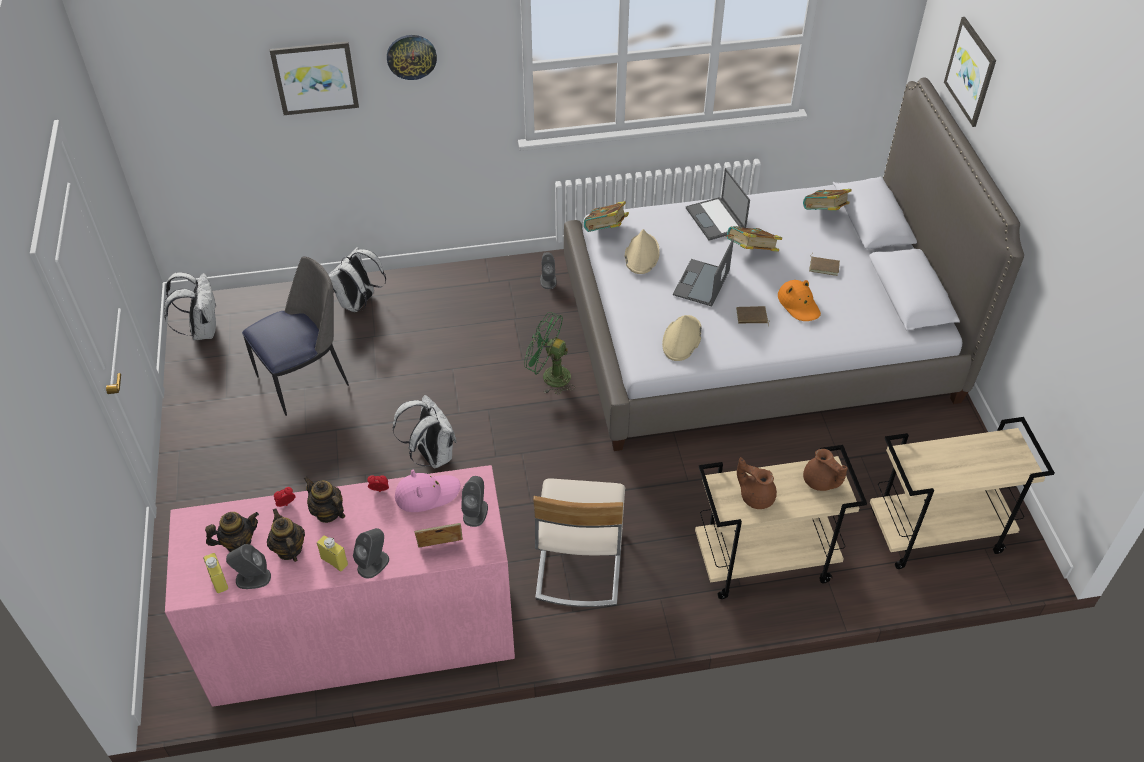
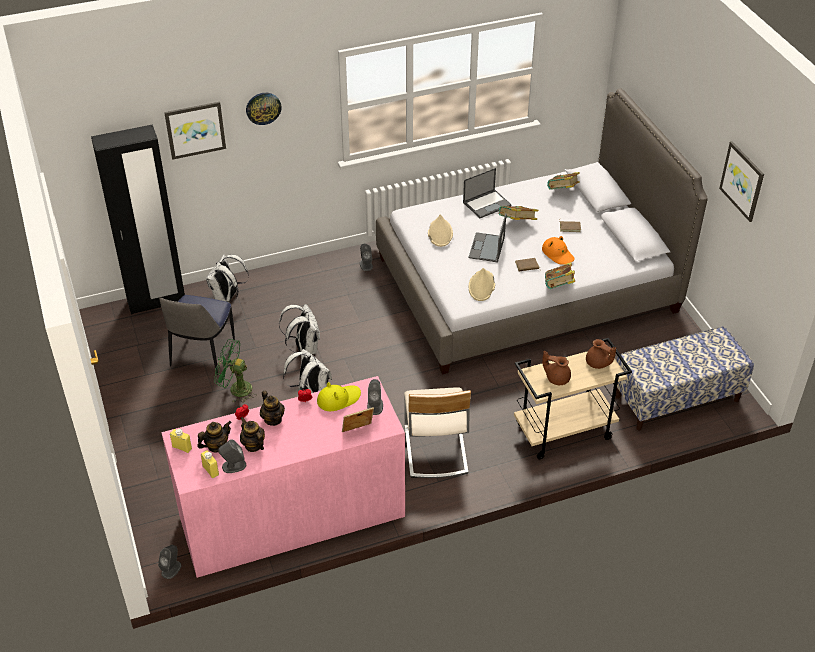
camera: 10 degrees left, 5 degrees down
white backpack [164,272,217,340] -> white backpack moved to [279,304,320,354]
chair [242,256,349,416] -> chair turned 150 degrees clockwise [159,295,235,375]
teapot [304,476,345,523] -> teapot turned 150 degrees counterclockwise [260,390,285,426]
yellow bottle [317,535,348,572] -> yellow bottle moved to [170,429,192,453]
grey speaker [353,528,389,579] -> grey speaker moved to [158,545,182,579]
pink hat [395,470,460,512] -> yellow hat [317,382,361,411]
green fan [524,312,575,395] -> green fan moved to [214,339,257,403]
book [584,201,629,232] -> book moved to [545,262,575,289]
laptop [686,168,750,241] -> laptop turned 90 degrees counterclockwise [463,168,512,218]
beige cart [870,417,1055,569] -> bench [616,327,754,430]
picture [944,17,996,127] -> picture moved to [719,141,764,222]
none -> black wardrobe [91,124,185,315]

